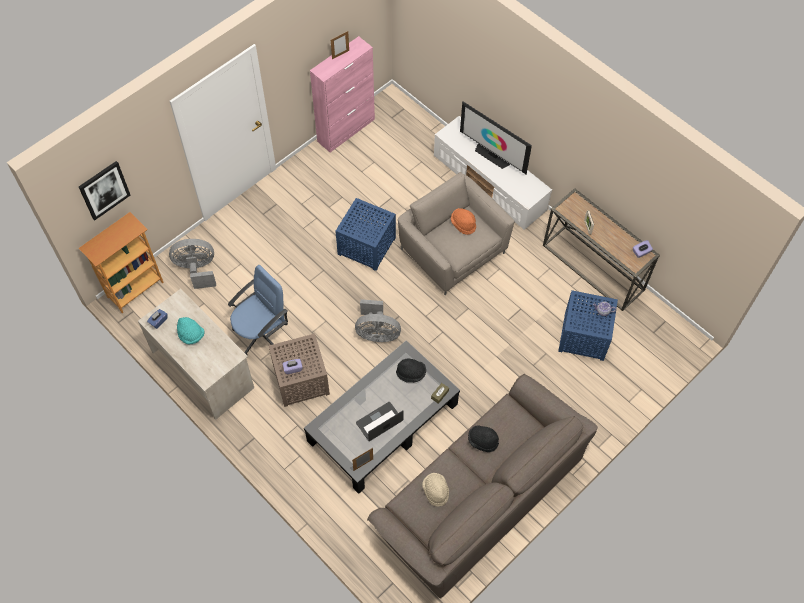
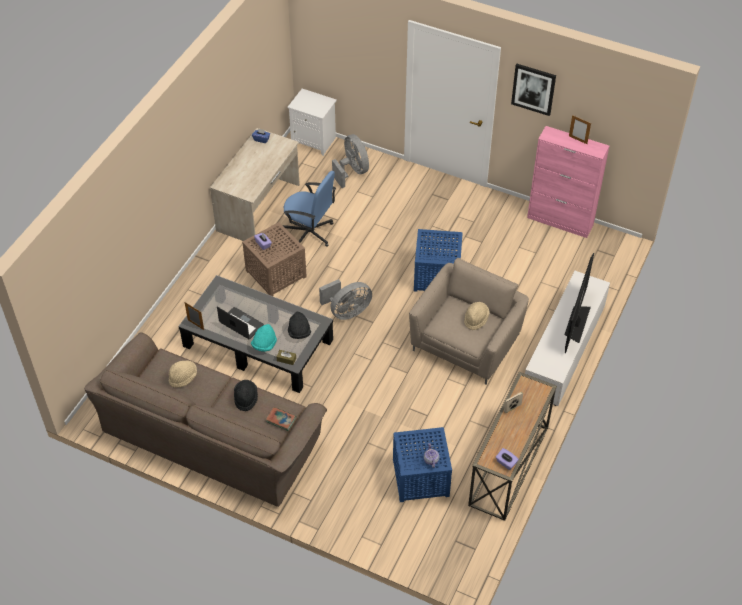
camera: 70 degrees right, 10 degrees down
picture [79,161,130,220] -> picture moved to [511,64,556,116]
bookcase [79,212,164,313] -> white nightstand [288,89,337,156]
turquoise hat [177,317,204,344] -> turquoise hat moved to [251,324,277,352]
grey fan [355,299,401,342] -> grey fan turned 105 degrees counterclockwise [319,279,372,320]
orange hat [451,208,476,235] -> beige hat [464,302,490,330]
none -> book [266,407,296,431]

